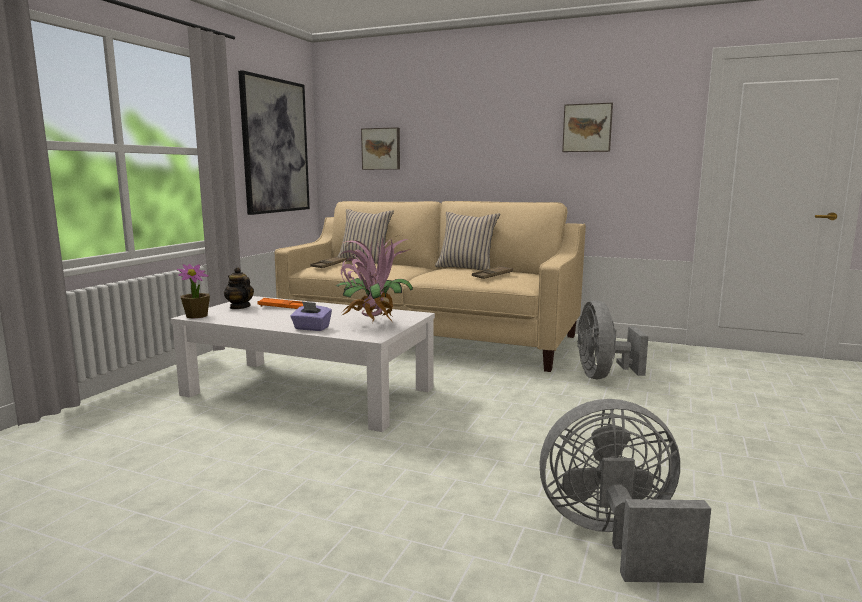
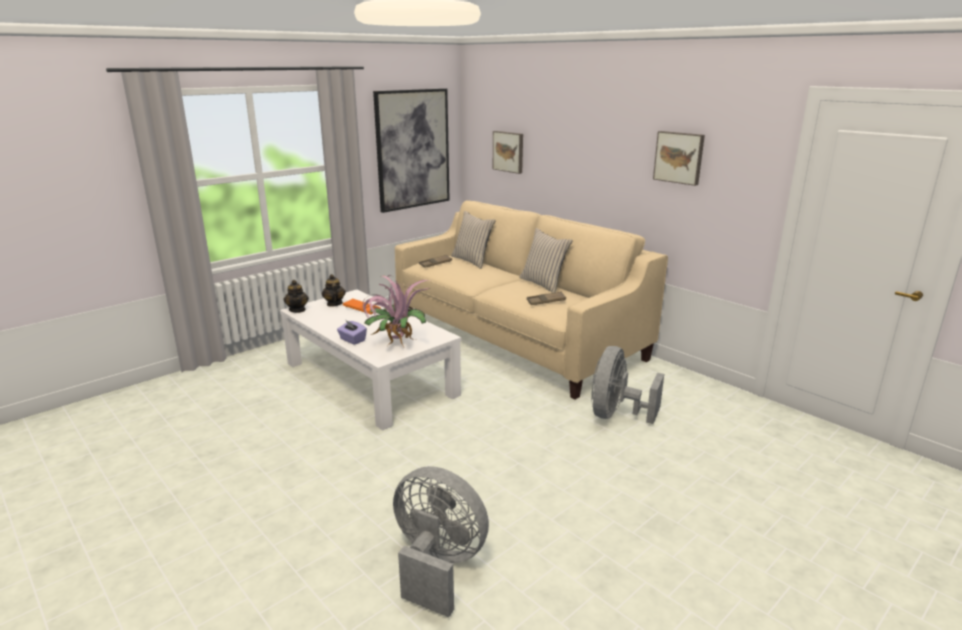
camera: 25 degrees right, 10 degrees up
potted plant [177,264,210,319] -> teapot [284,280,309,313]

